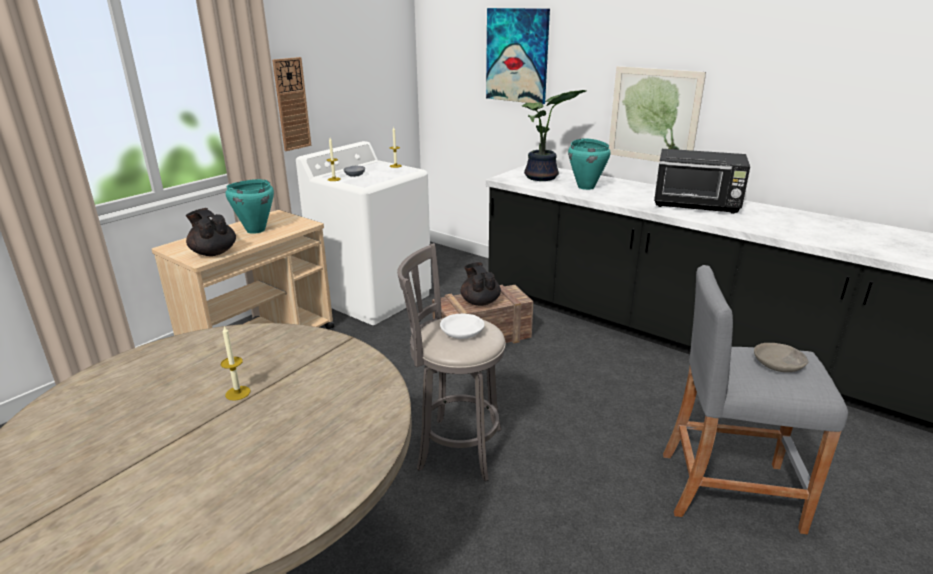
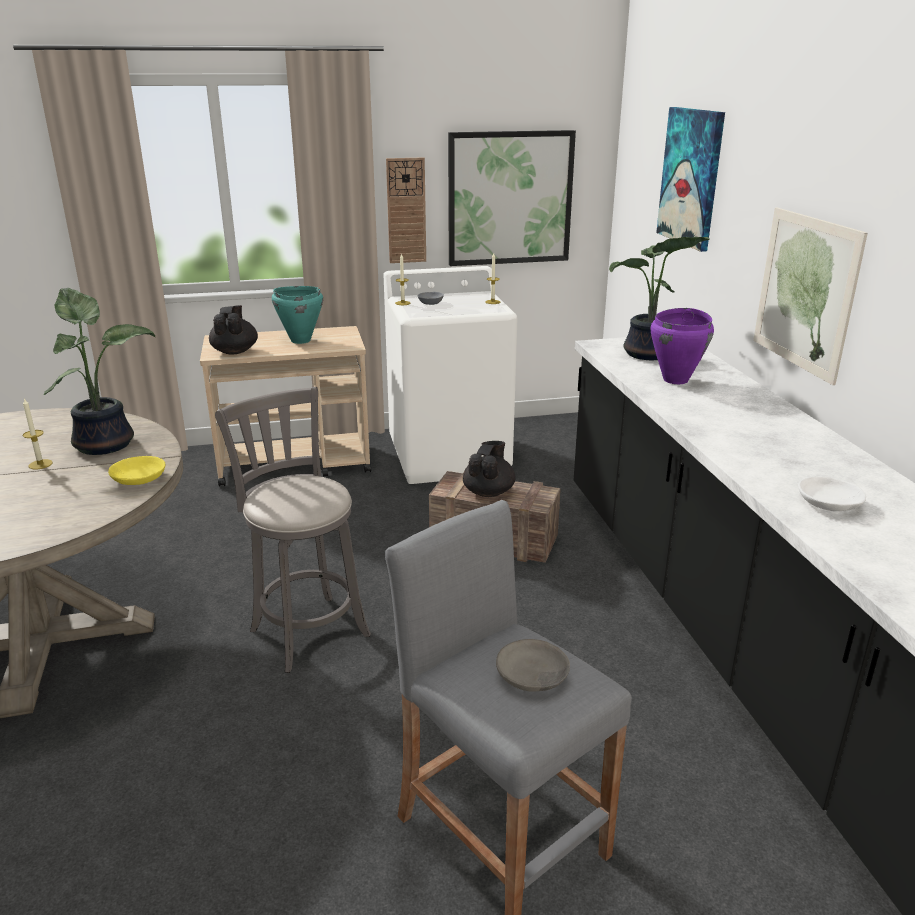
camera: 40 degrees right, 0 degrees up
white bowl [440,314,485,339] -> white bowl moved to [798,476,866,511]
turquoise cooking pot [568,138,611,190] -> purple cooking pot [651,308,714,384]
black microwave [654,149,750,214] -> none
none -> potted plant [44,288,155,455]
none -> yellow bowl [108,456,165,485]
none -> picture [448,130,576,266]

